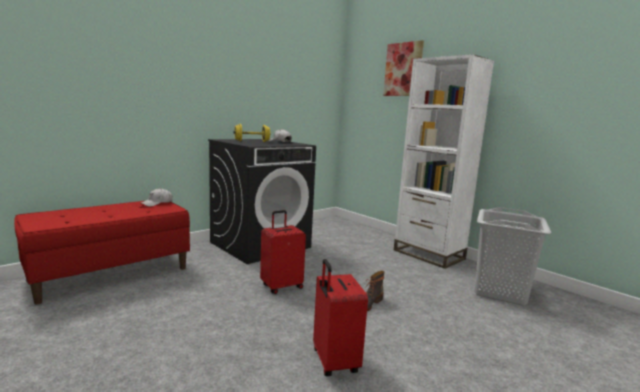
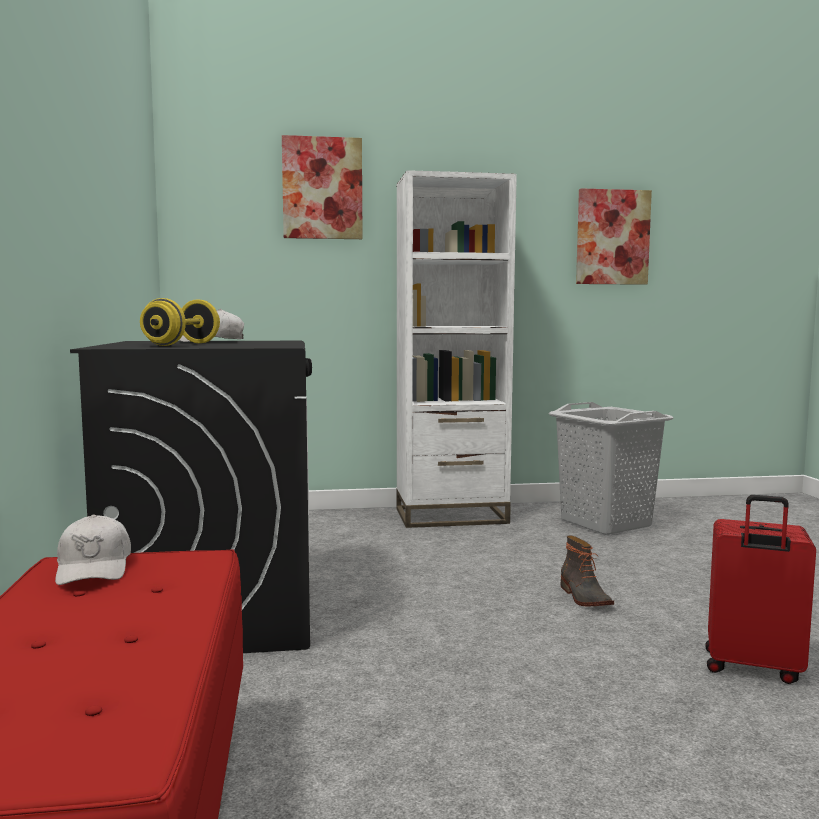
camera: 55 degrees left, 5 degrees down
red suitcase [260,210,306,294] -> none
none -> picture [576,188,652,285]

